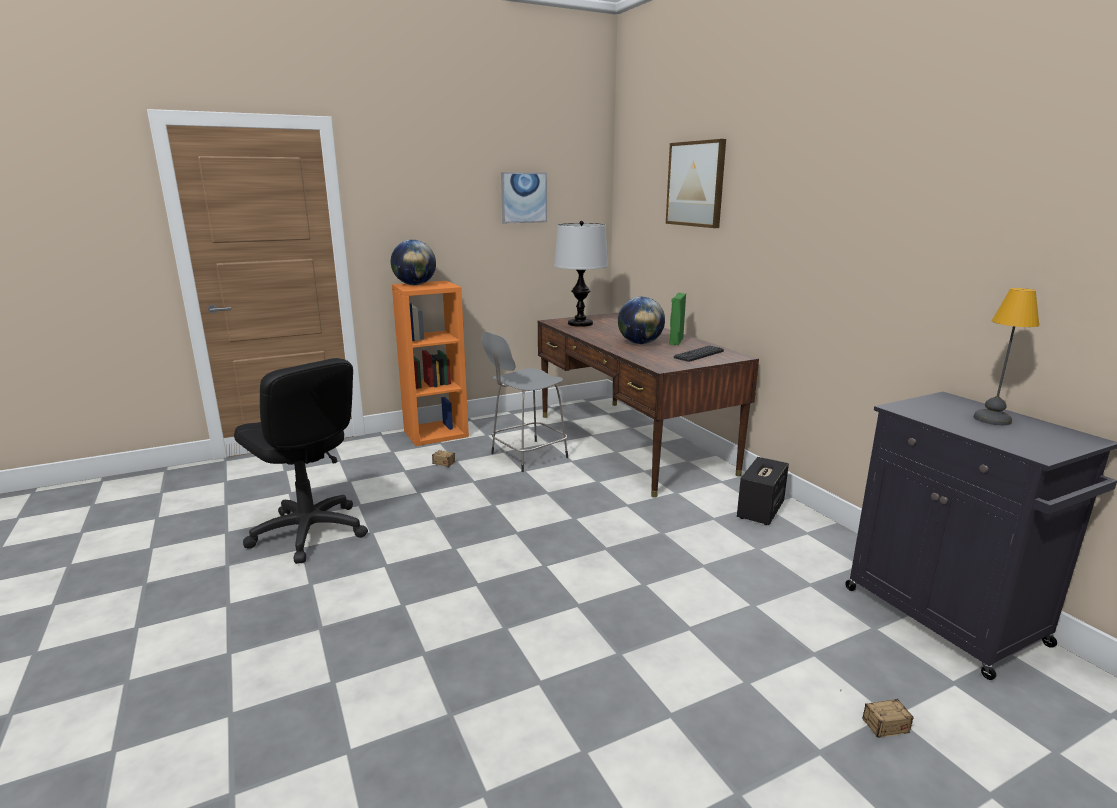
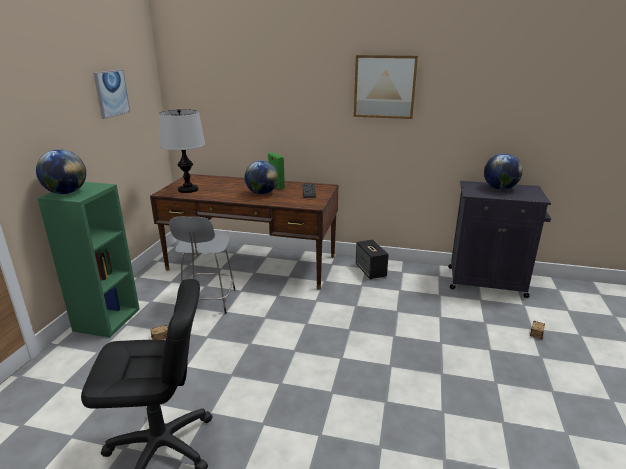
camera: 50 degrees left, 5 degrees up
orange bookcase [392,281,469,446] -> green bookcase [37,182,140,338]
picture [666,139,726,228] -> picture moved to [354,55,418,119]
table lamp [973,288,1039,425] -> globe [484,153,523,190]

